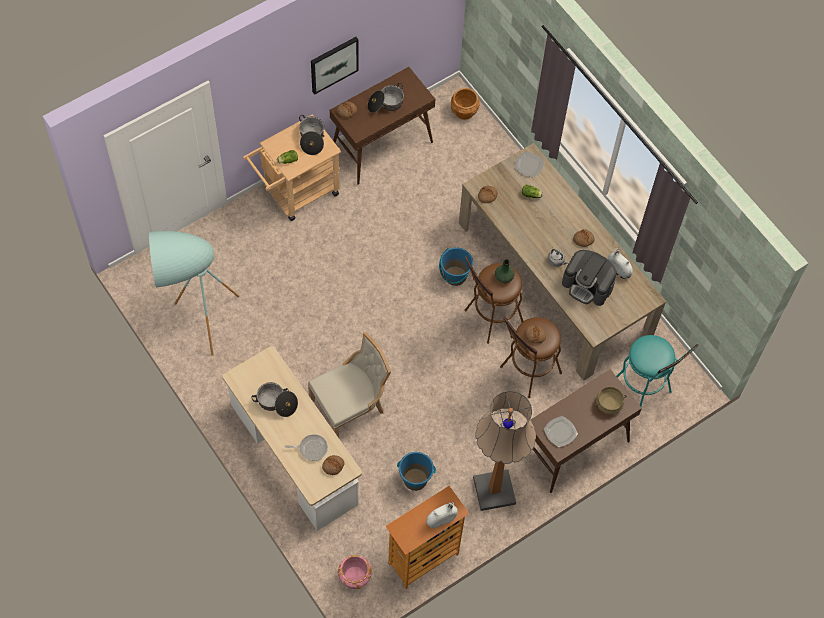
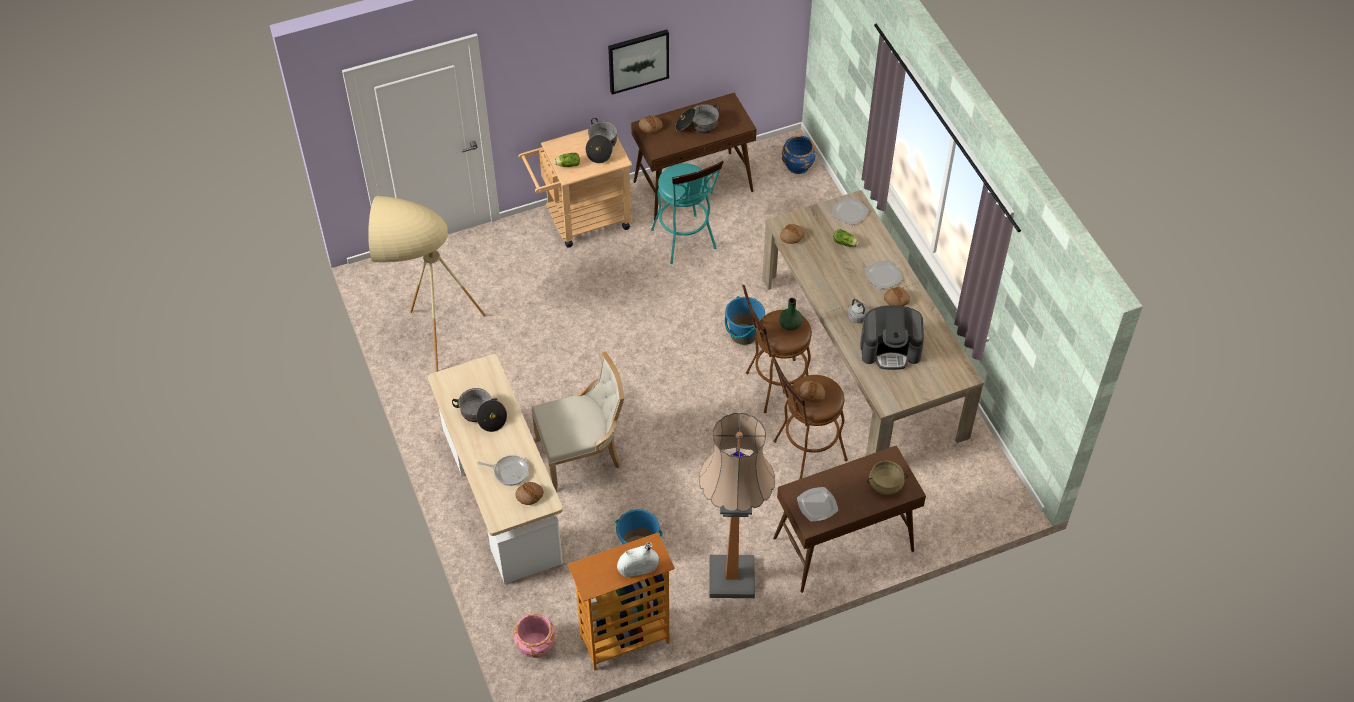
camera: 15 degrees right, 10 degrees down
turquoise floor lamp [149,231,239,356] -> beige floor lamp [368,196,486,372]
brown planter [451,88,480,120] -> blue planter [782,136,816,174]
coffee machine [562,250,617,306] -> coffee machine turned 45 degrees counterclockwise [860,305,924,370]
white vase [607,248,633,279] -> none
turquoise stool [616,335,699,416] -> turquoise stool moved to [651,161,724,264]
none -> plate [865,260,903,289]

